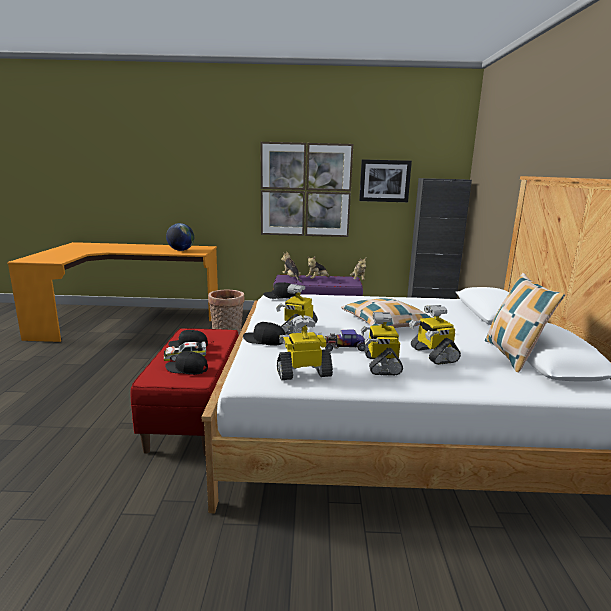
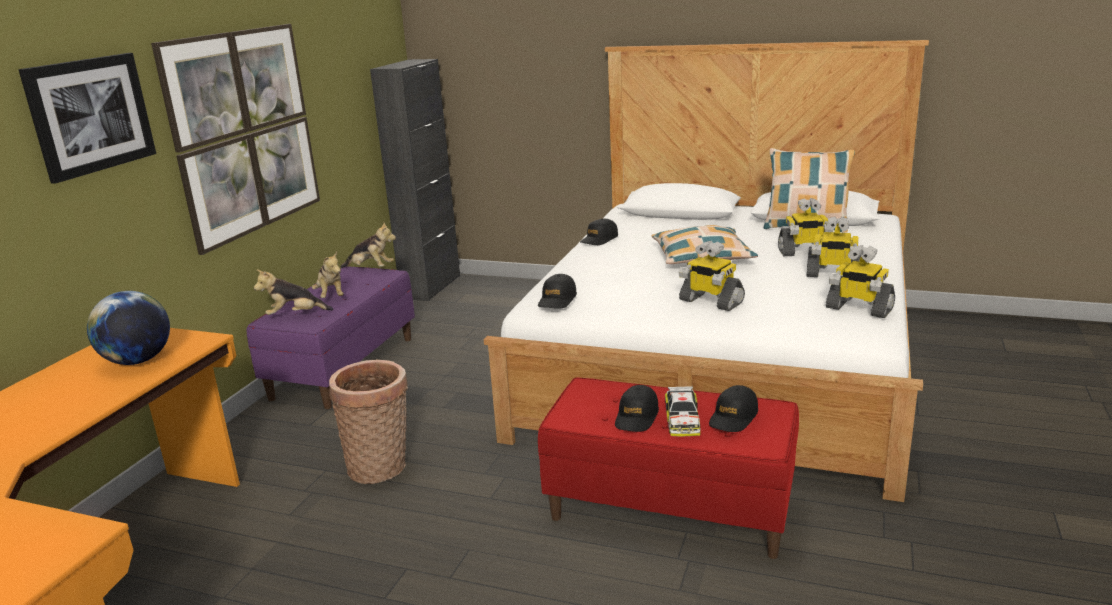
camera: 70 degrees left, 5 degrees up
black cap [243,322,285,346] -> black cap moved to [580,219,618,245]
toy robot [277,315,333,380] -> toy robot turned 60 degrees counterclockwise [826,245,895,318]
toy car [323,329,366,351] -> none
picture [359,159,412,202] -> picture moved to [19,53,156,184]

